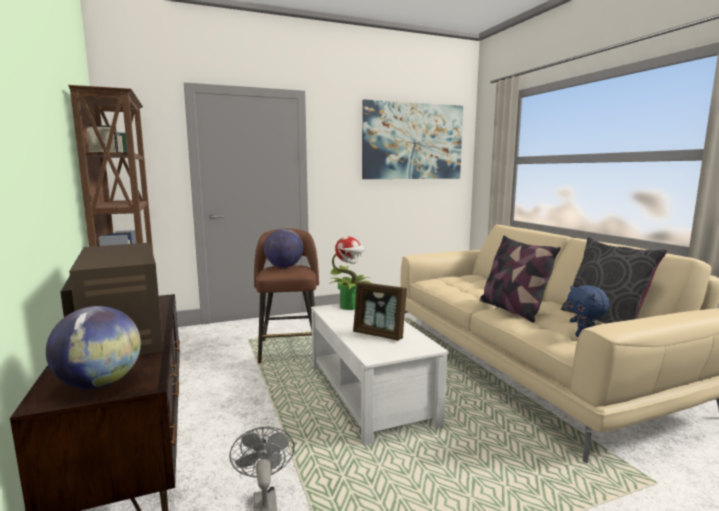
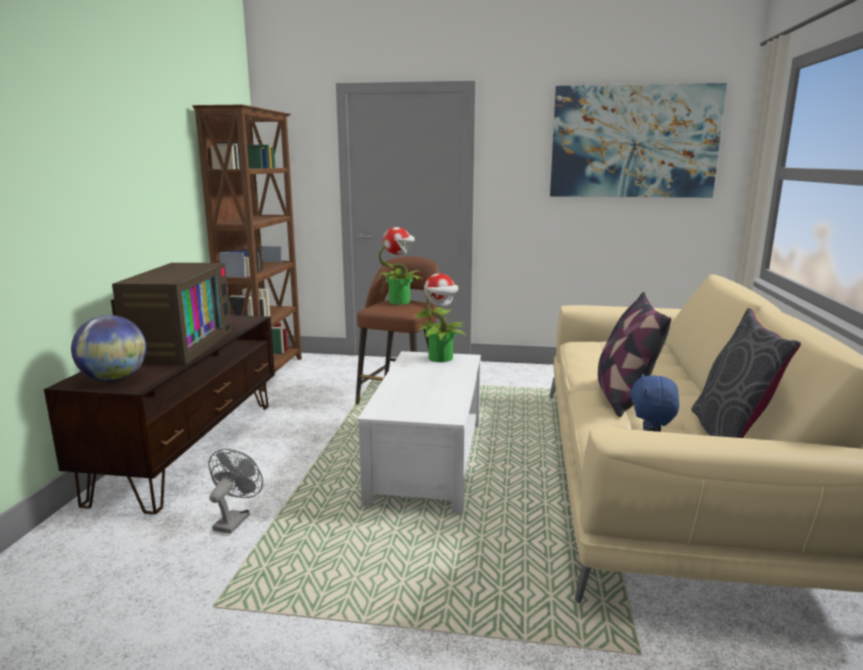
camera: 30 degrees right, 5 degrees up
globe [264,229,303,268] -> potted plant [377,227,423,305]
picture frame [353,282,407,341] -> none

